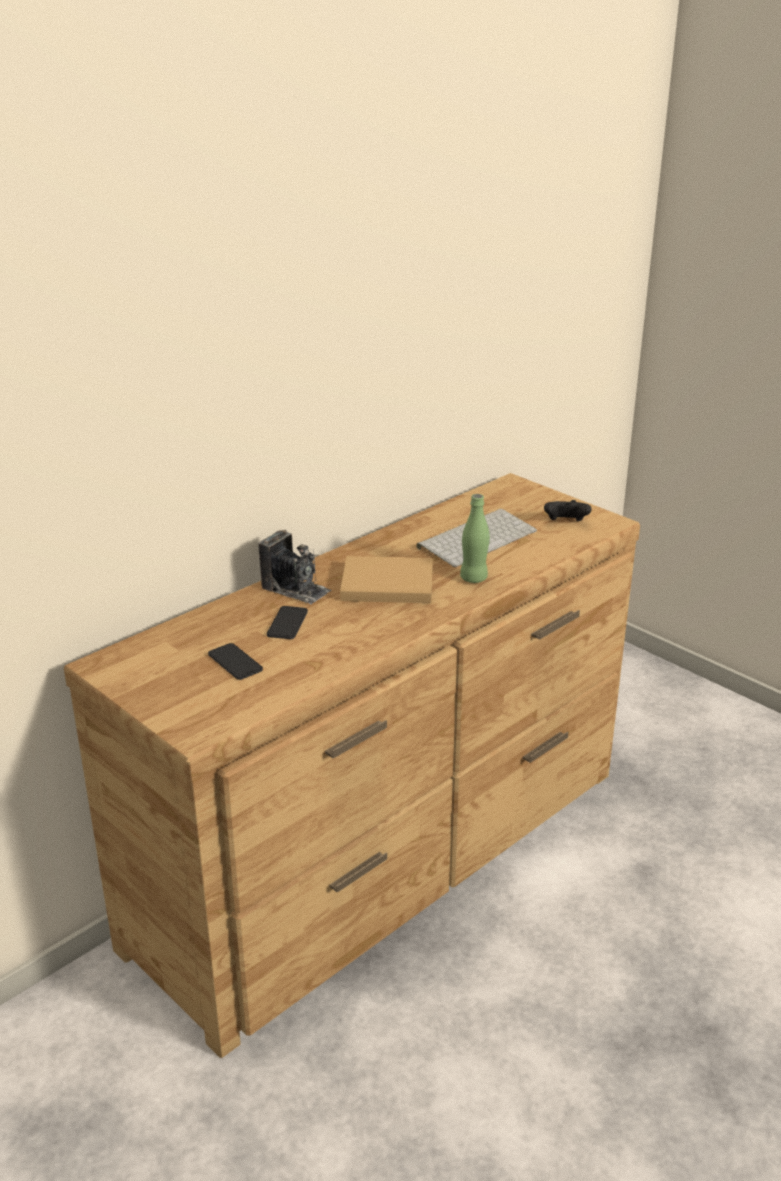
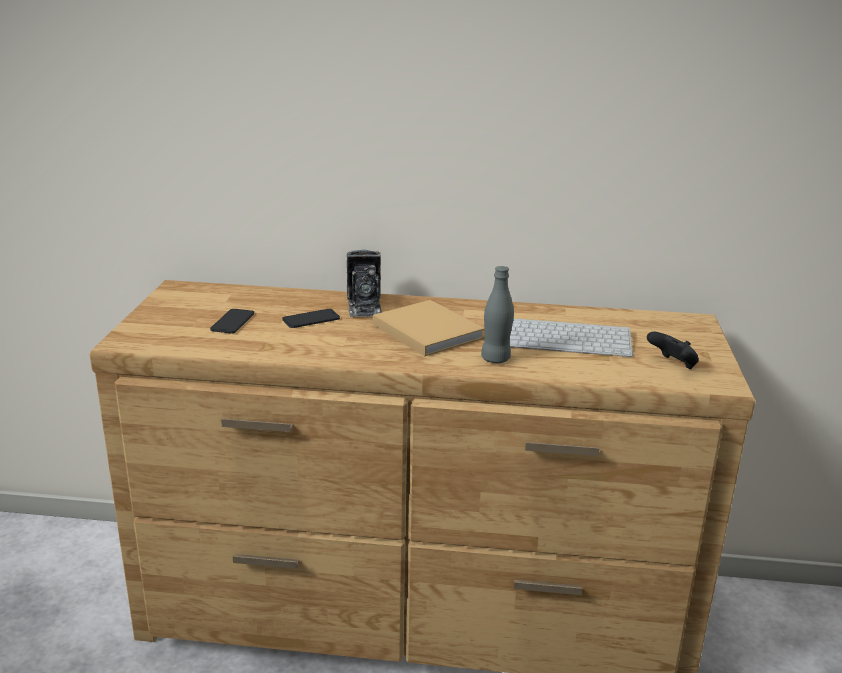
camera: 50 degrees right, 5 degrees down
green bottle [460,494,490,583] -> grey bottle [481,266,514,363]

